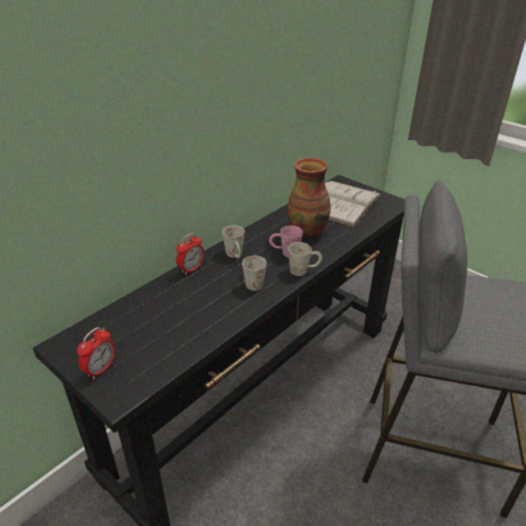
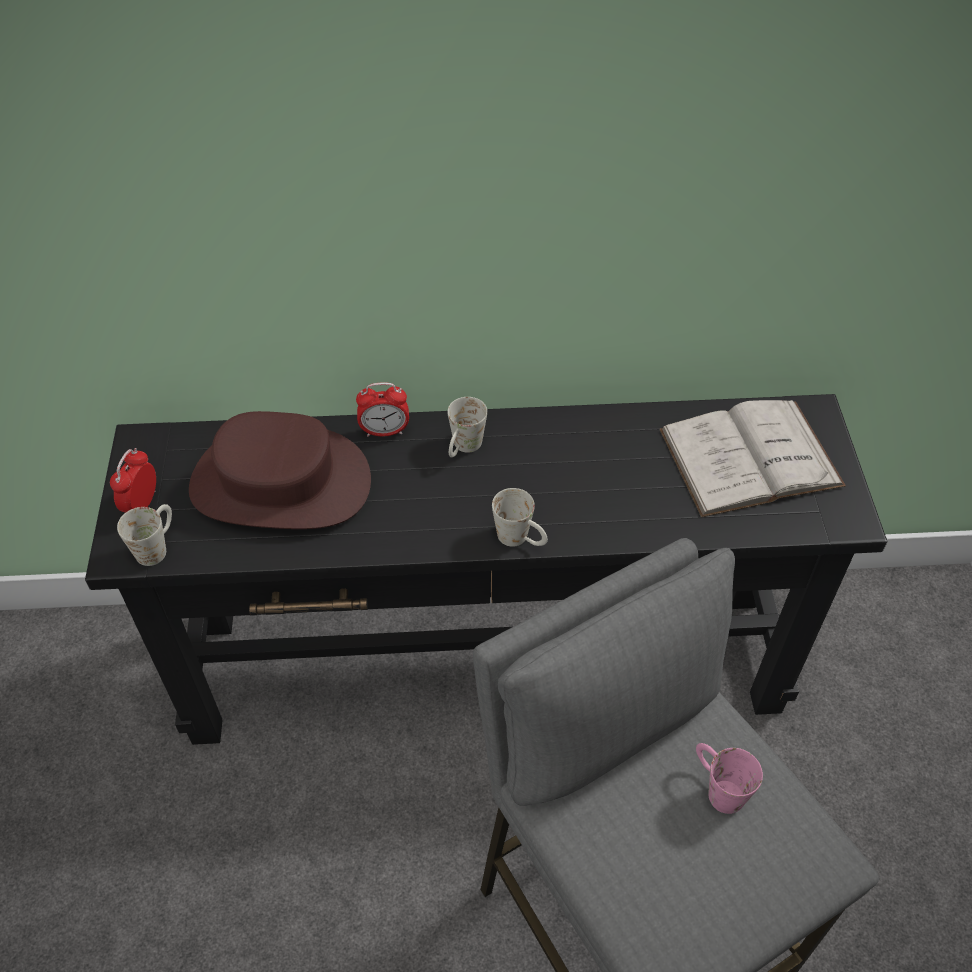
camera: 45 degrees right, 15 degrees up
alarm clock [77,327,115,380] -> alarm clock turned 120 degrees clockwise [110,448,156,513]
white mug [242,256,267,291] -> white mug moved to [117,504,172,566]
pink mug [269,226,303,258] -> pink mug moved to [696,743,763,814]
vase [288,158,331,238] -> none
none -> brown hat [189,411,371,529]

